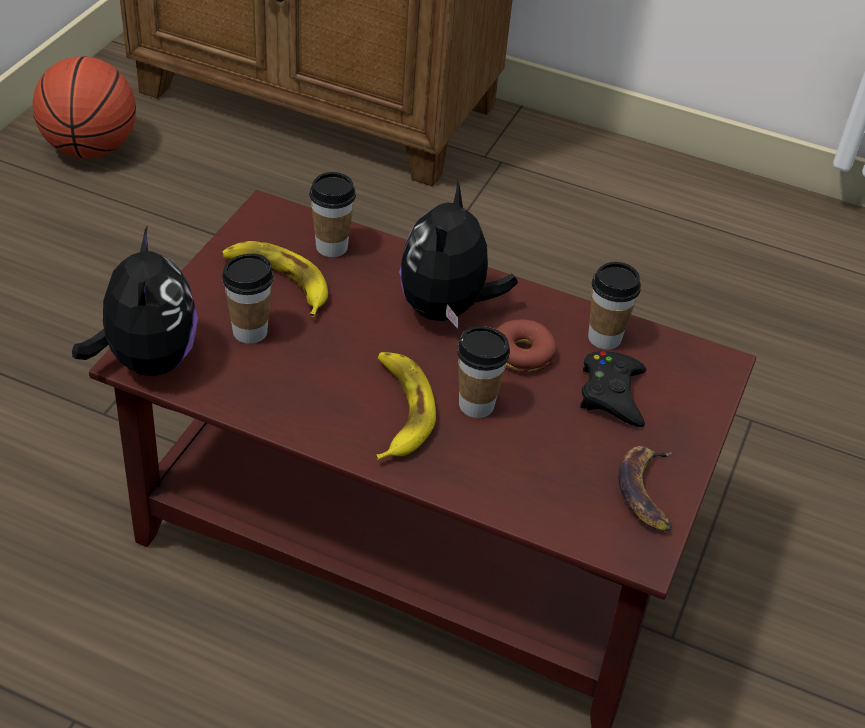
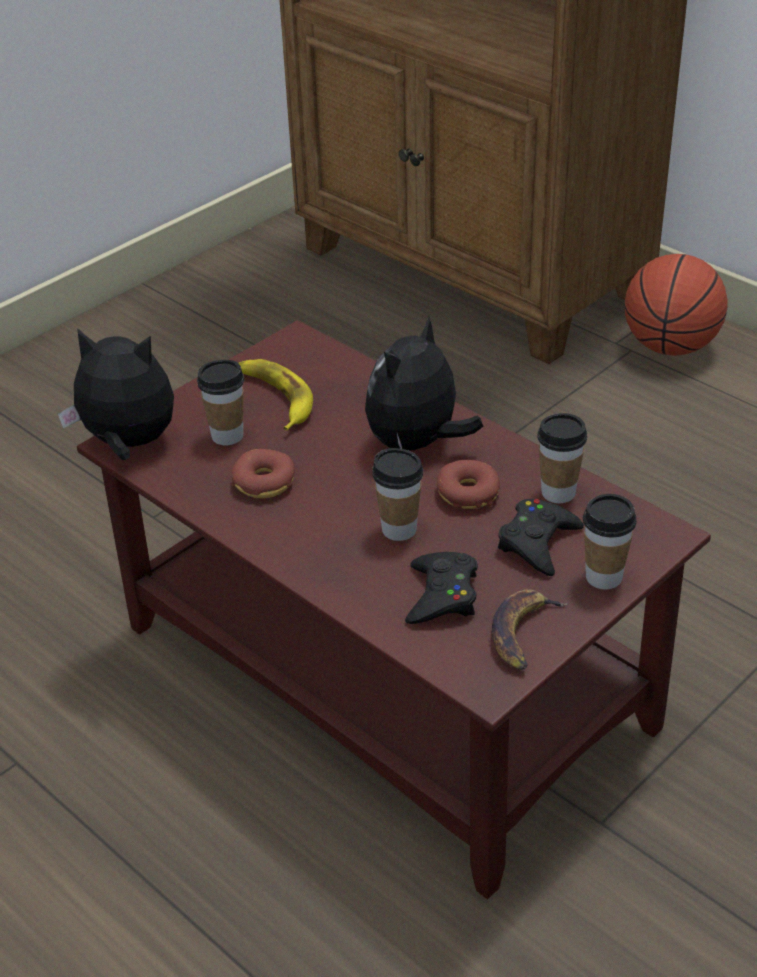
camera: 25 degrees right, 5 degrees down
basketball [33,56,136,158] -> basketball moved to [625,254,728,356]
plush toy [72,225,198,376] -> plush toy turned 90 degrees counterclockwise [58,328,174,460]
cup [309,172,356,257] -> cup moved to [583,494,636,589]
banana [376,352,436,460] -> none
none -> donut [231,449,295,498]
none -> black game controller [405,552,478,624]

